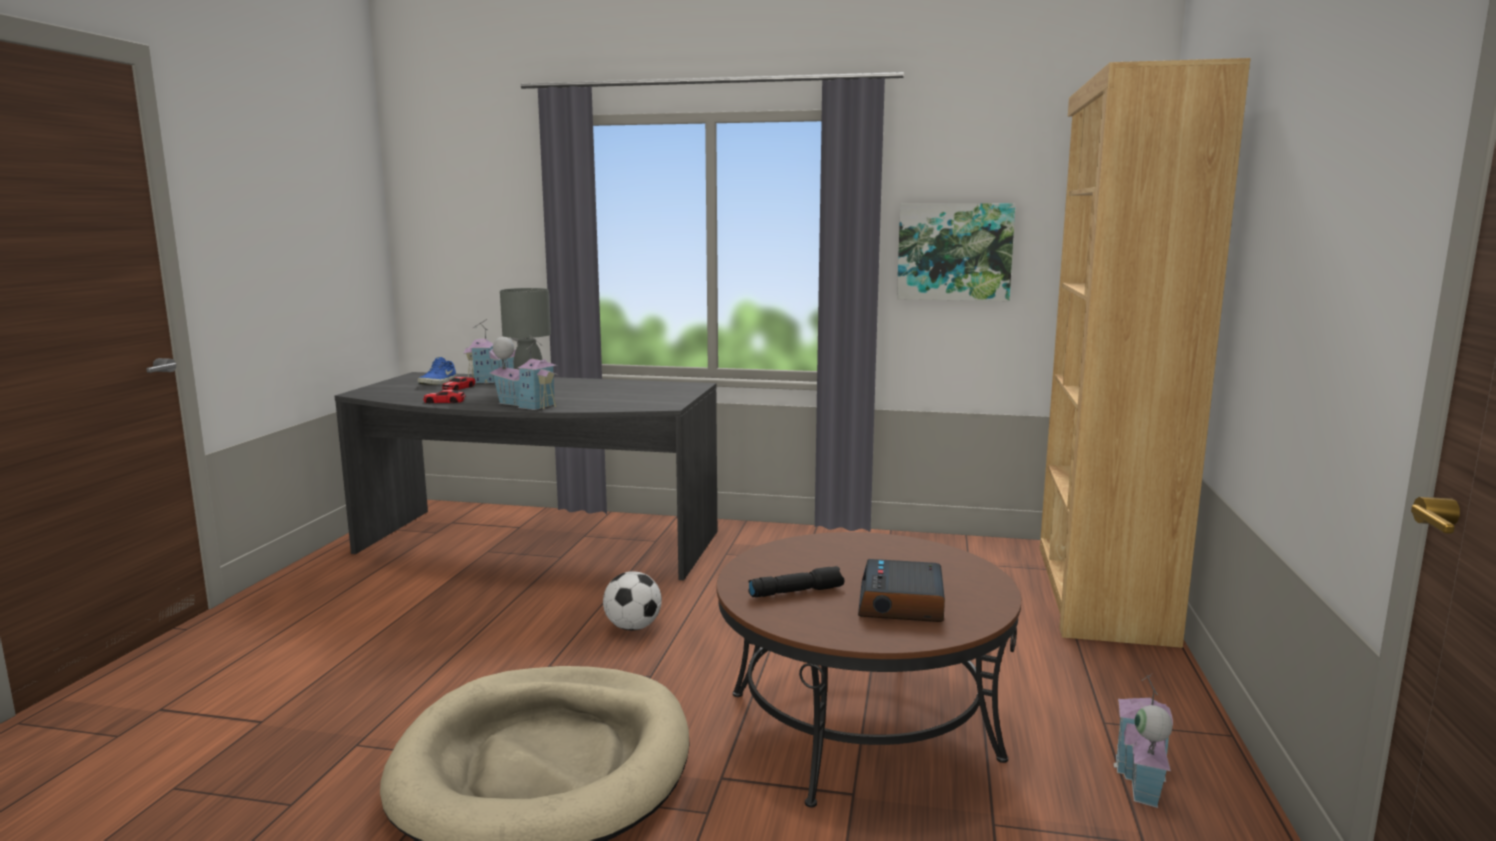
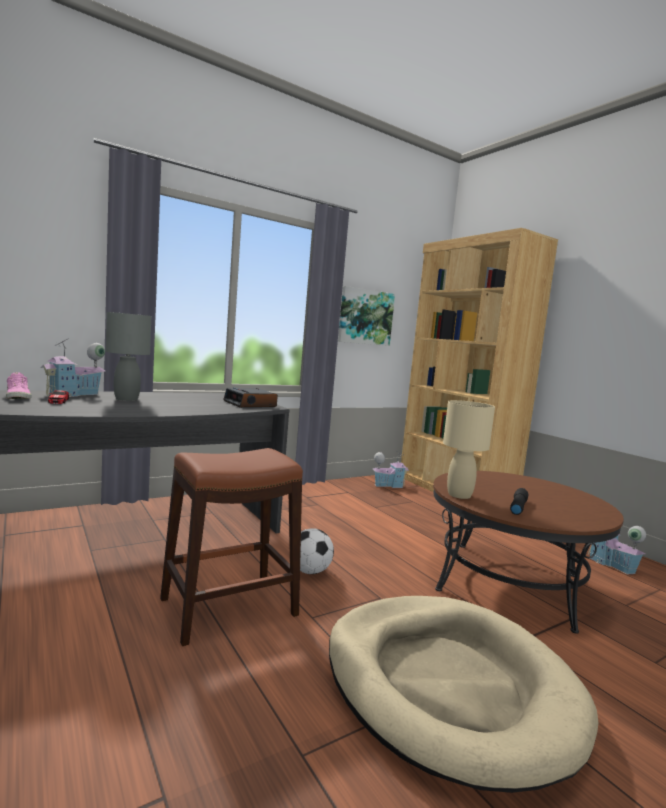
camera: 45 degrees left, 5 degrees down
blue shoe [417,357,456,385] -> pink shoe [6,372,32,399]
toy car [423,389,465,403] -> none
toy house [490,335,558,410] -> toy house moved to [373,452,409,488]
alarm clock [858,559,945,622] -> alarm clock moved to [223,388,278,408]
none -> brown stool [160,448,303,646]
none -> beige table lamp [443,400,495,499]

